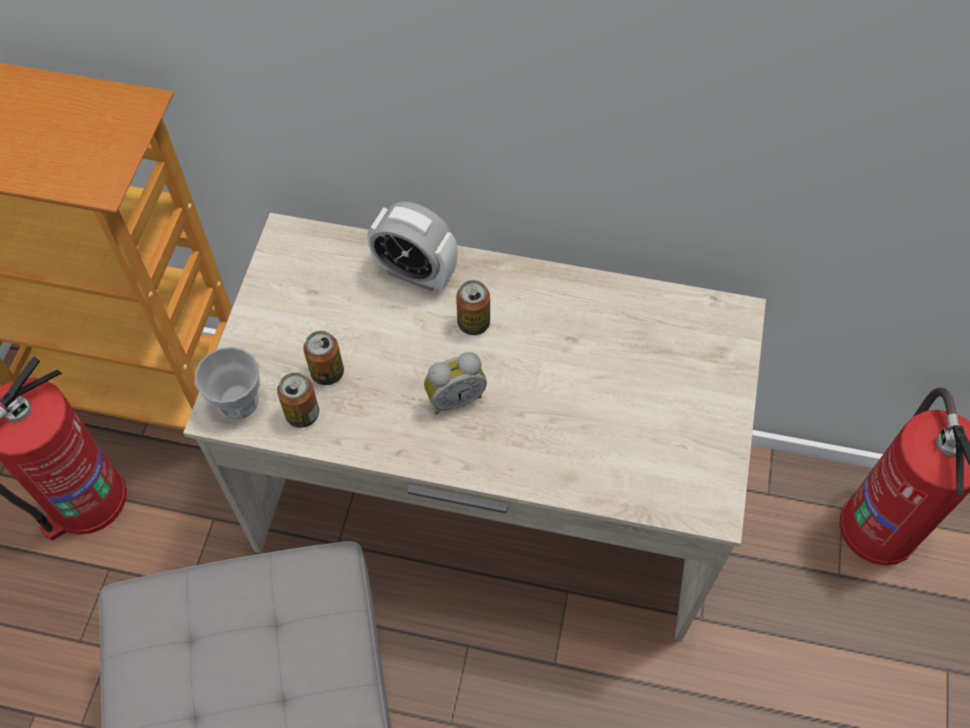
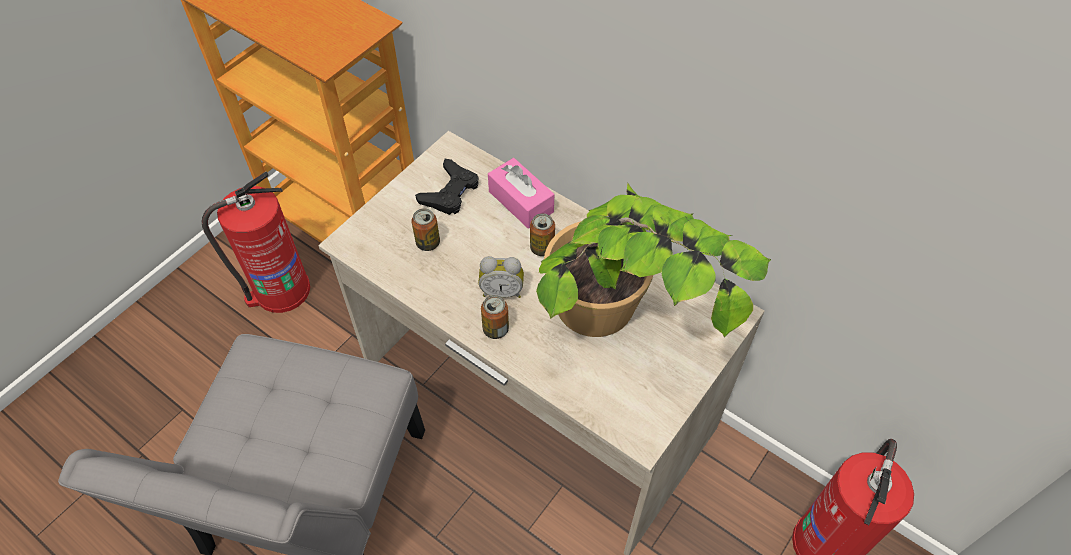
camera: 25 degrees right, 5 degrees down
cup [195,347,260,420] -> none
can [277,373,319,428] -> can moved to [481,295,509,339]
alarm clock [367,202,458,291] -> pink tissue box [488,158,554,229]
none -> black game controller [415,159,479,215]
none -> potted plant [536,183,771,338]

